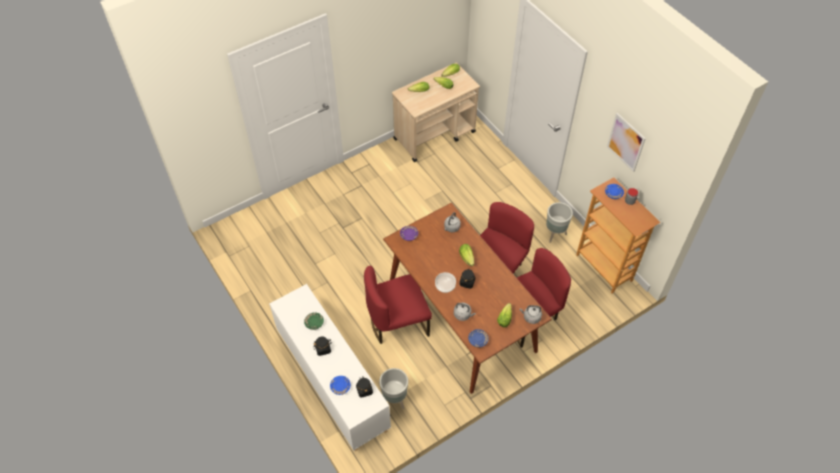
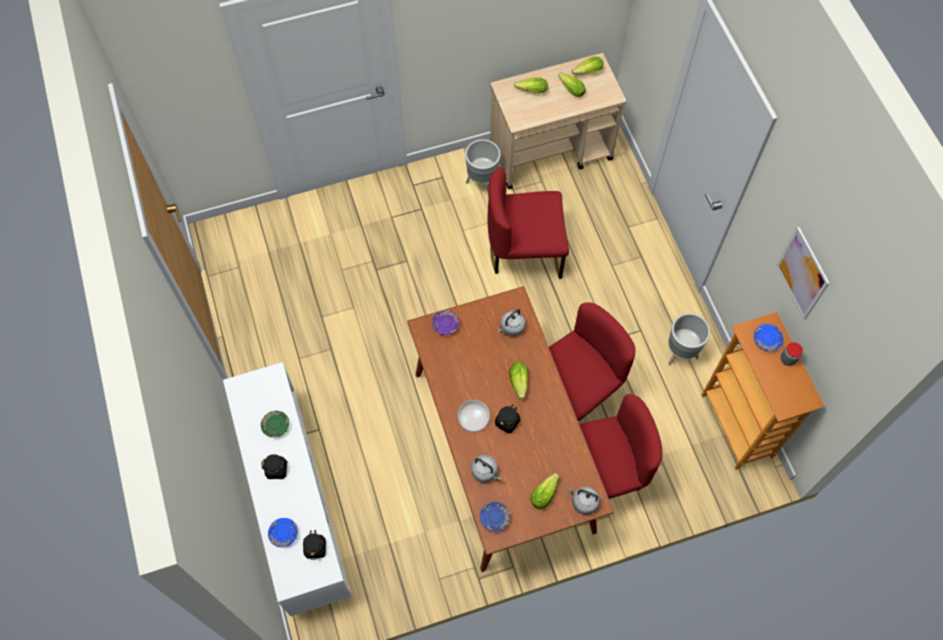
camera: 15 degrees right, 10 degrees up
red chair [364,266,432,344] -> red chair moved to [487,167,569,279]
grey planter [379,368,408,409] -> grey planter moved to [465,139,501,192]

